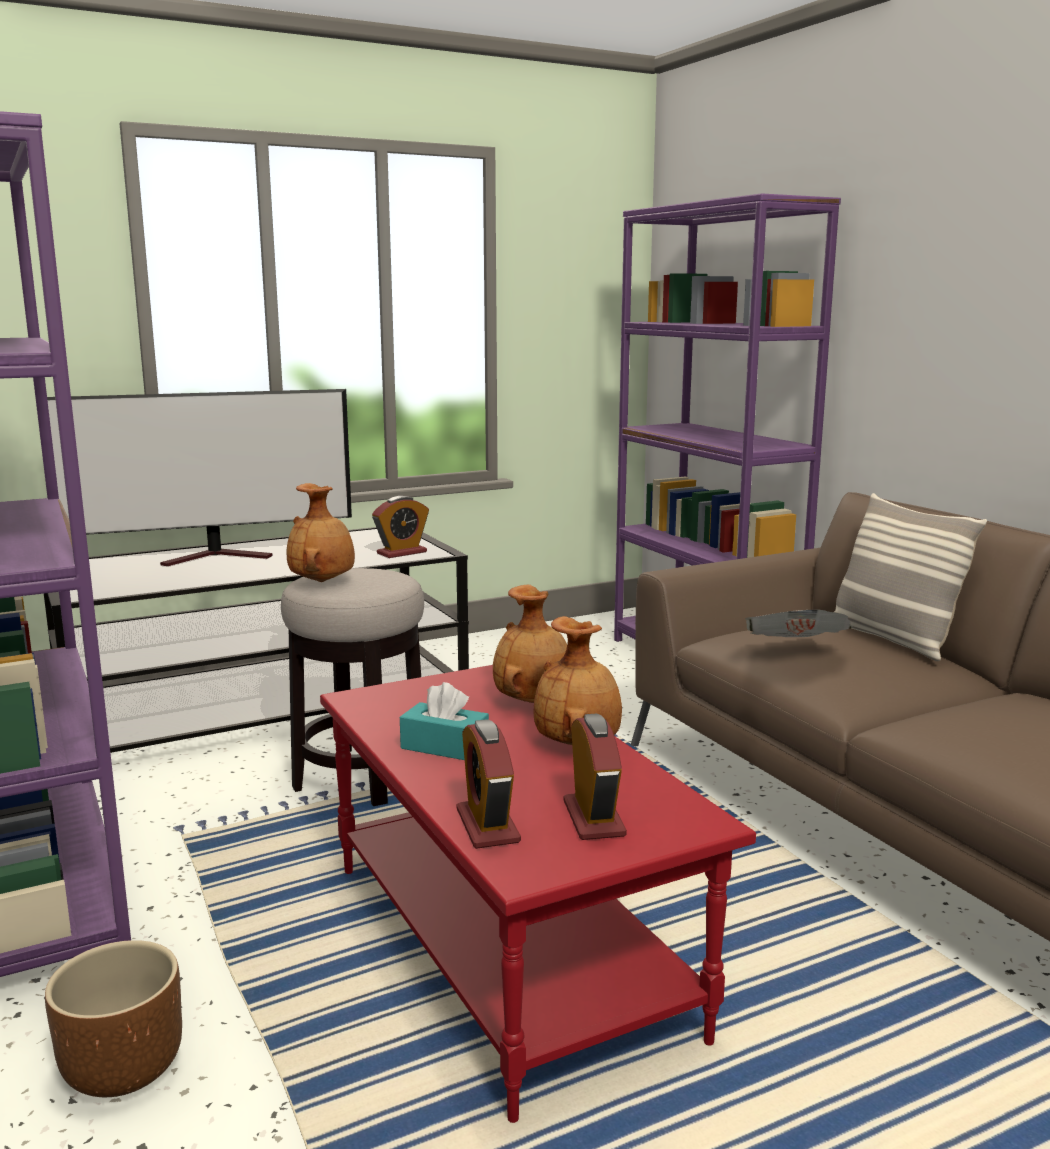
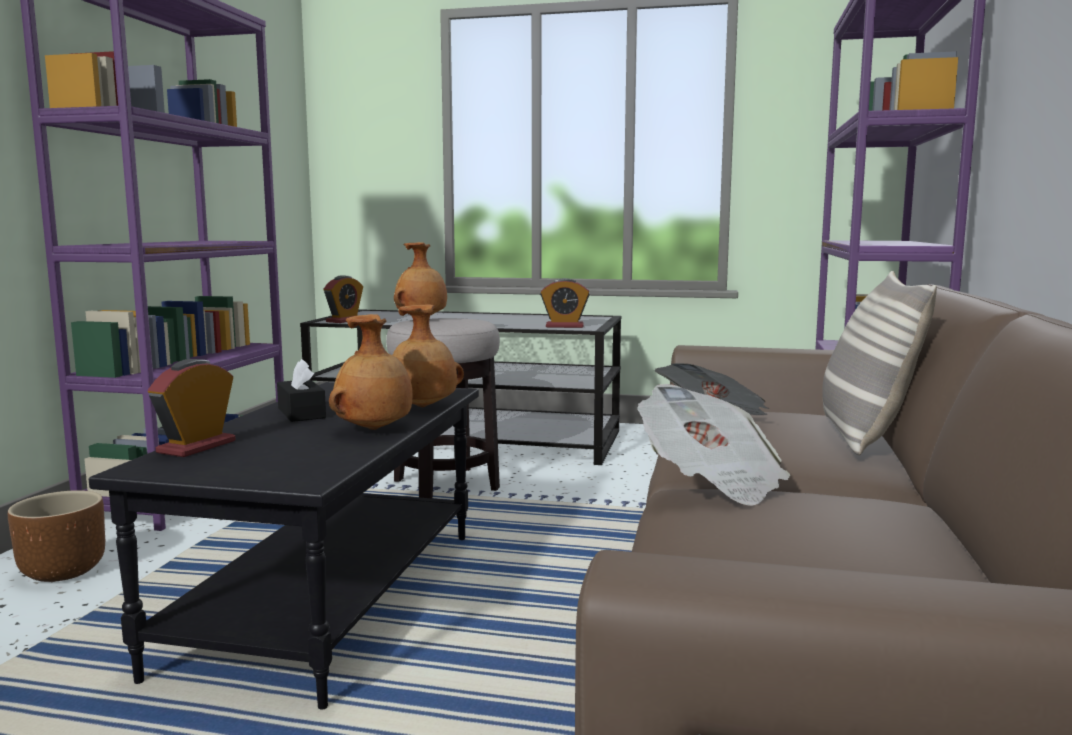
camera: 40 degrees right, 5 degrees down
television [47,389,352,566] -> none
red coffee table [320,665,756,1123] -> black coffee table [89,382,479,710]
turquoise tissue box [400,682,489,760] -> black tissue box [277,359,326,422]
alarm clock [564,714,627,840] -> alarm clock moved to [323,275,363,323]
none -> newspaper [637,384,791,506]

